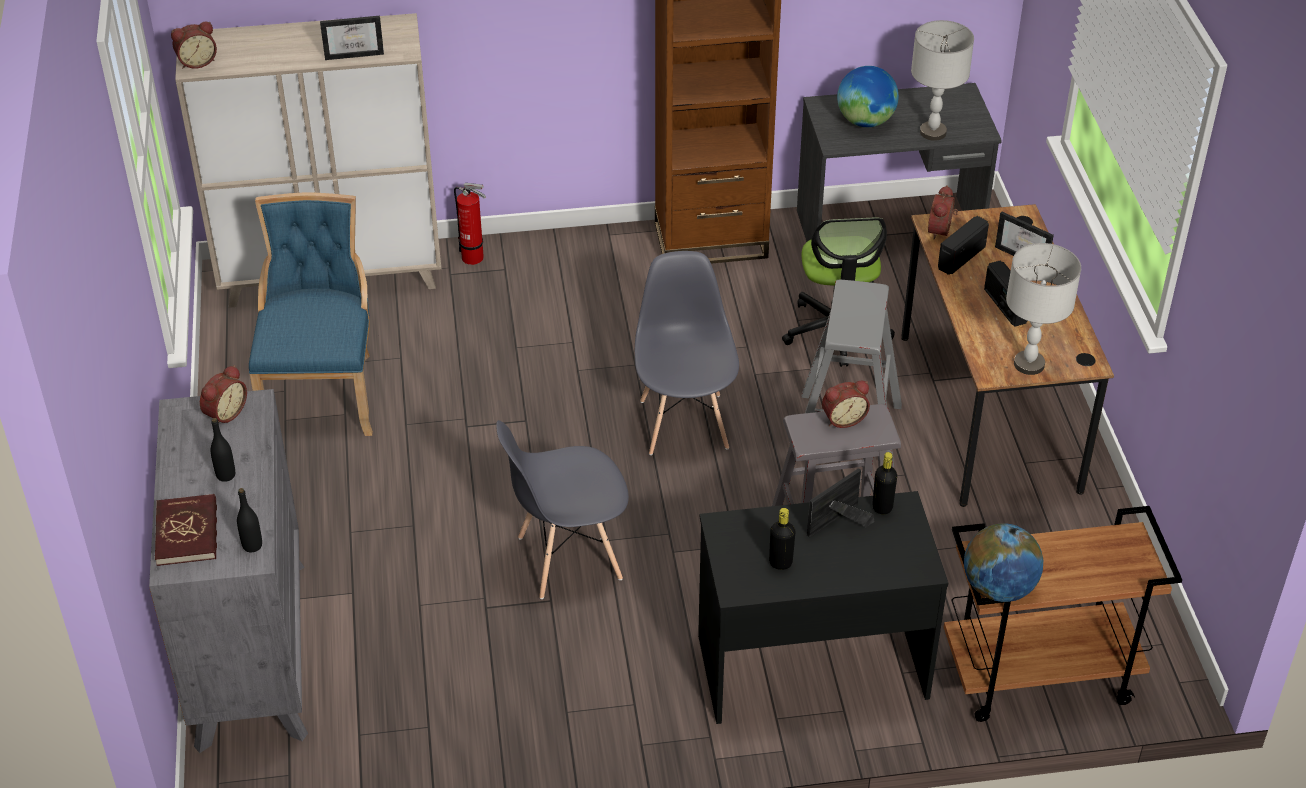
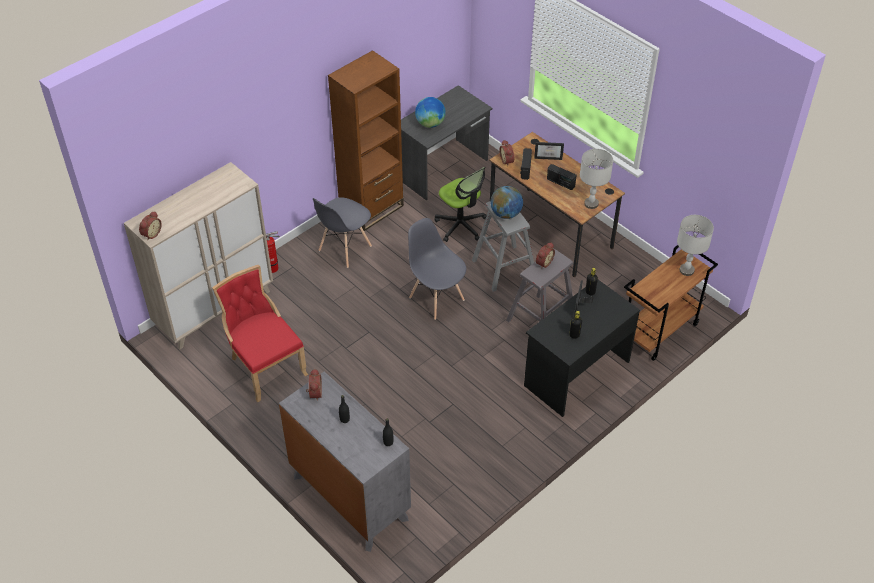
camera: 35 degrees left, 5 degrees up
red book [155,494,217,566] -> none
blue chair [249,192,373,436] -> red chair [212,265,308,402]
picture frame [320,16,384,60] -> none
grey chair [496,420,629,599] -> grey chair moved to [313,197,372,268]
grey table lamp [911,20,974,141] -> grey table lamp moved to [677,215,714,276]
globe [964,523,1043,602] -> globe moved to [490,186,523,219]

